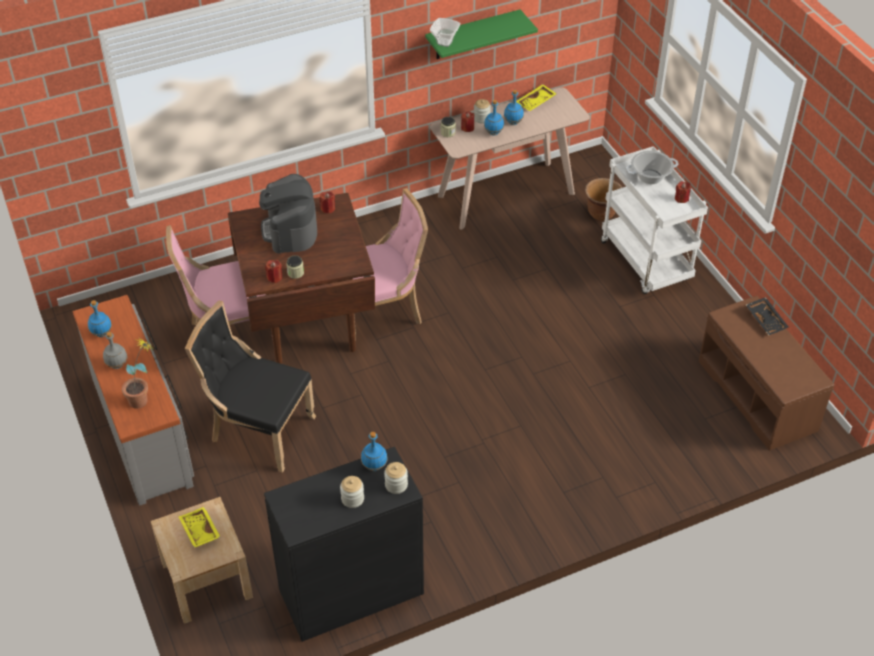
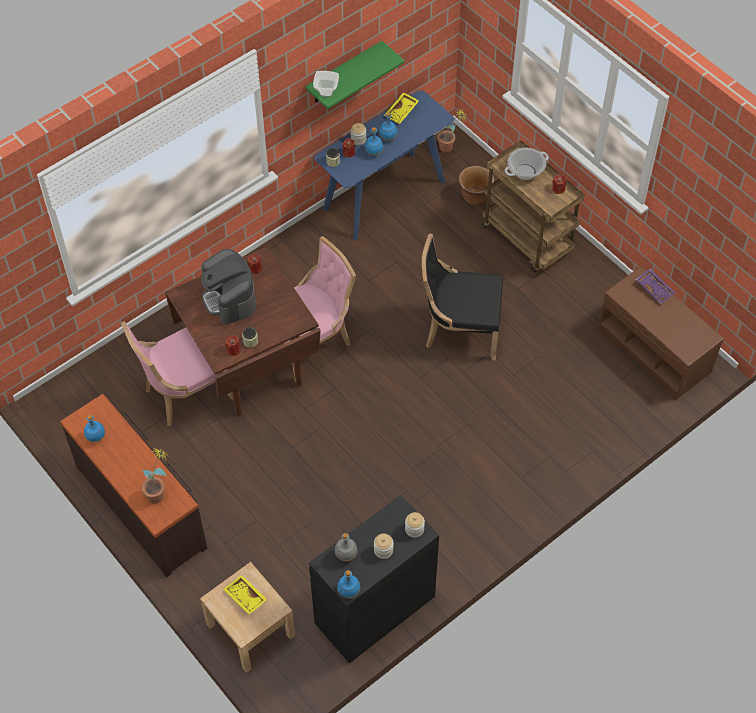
camera: 15 degrees left, 10 degrees up
grey dresser [73,295,194,506] -> brown dresser [60,394,207,577]
grey bottle [103,332,127,369] -> grey bottle moved to [335,533,357,561]
black chair [185,301,316,473] -> black chair moved to [422,234,503,361]
blue bottle [361,432,387,471] -> blue bottle moved to [337,570,360,598]
beige console table [430,87,590,230] -> blue console table [314,90,454,241]
white cart [601,146,708,294] -> brown cart [482,140,584,272]
black tray [746,297,788,335] -> purple tray [635,269,675,304]
none -> potted plant [437,108,466,152]

